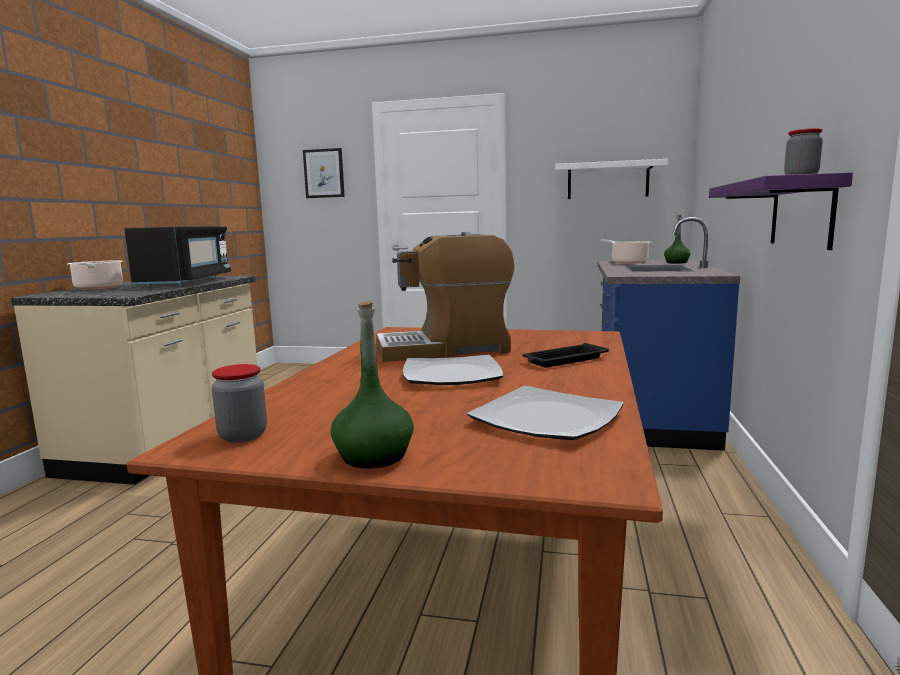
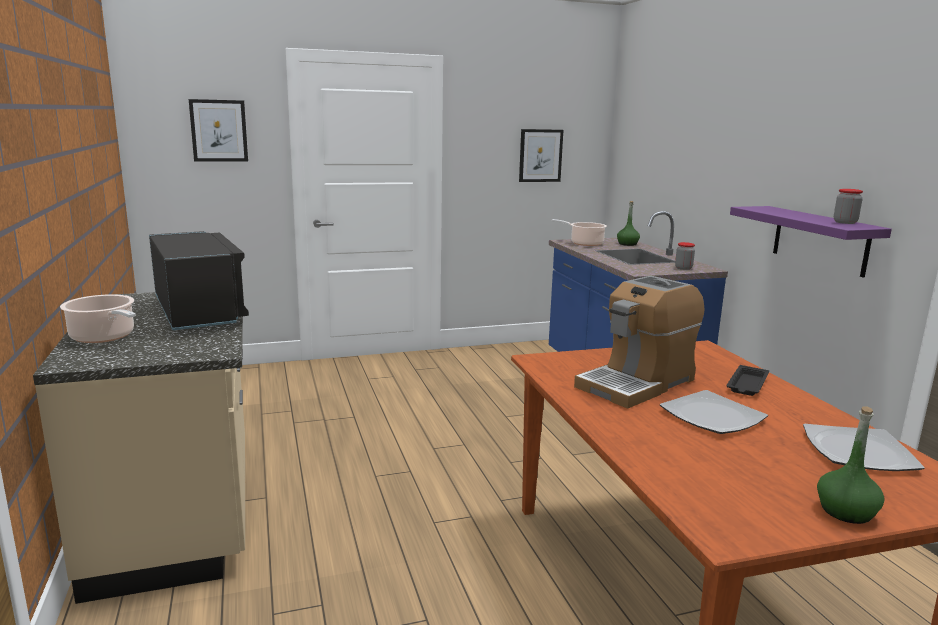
camera: 30 degrees left, 5 degrees up
jar [212,364,267,443] -> jar moved to [675,242,695,270]
white shelf [555,159,668,199] -> picture [519,129,563,182]

